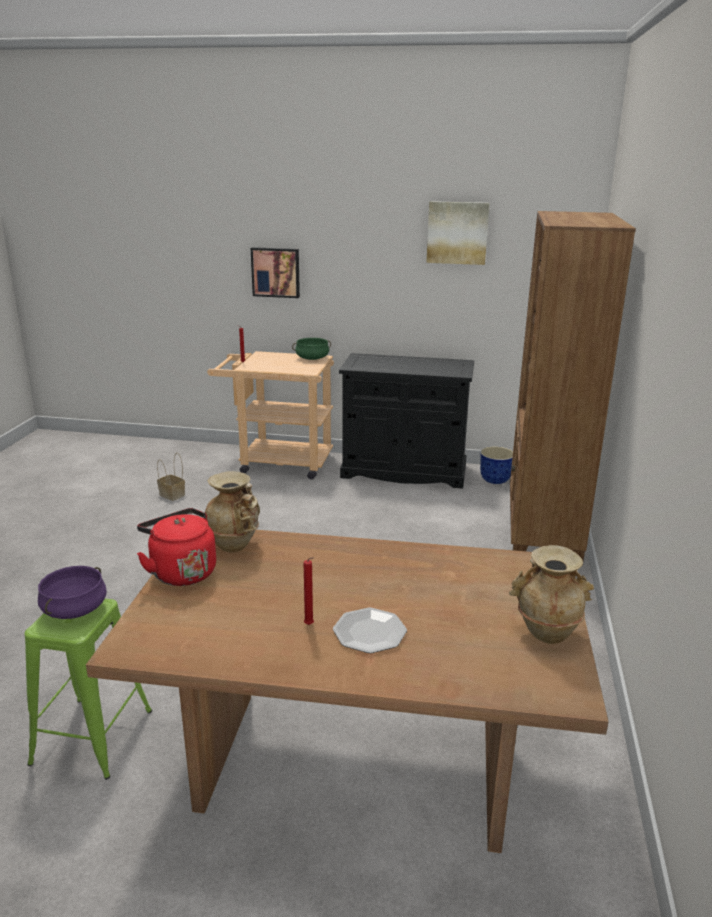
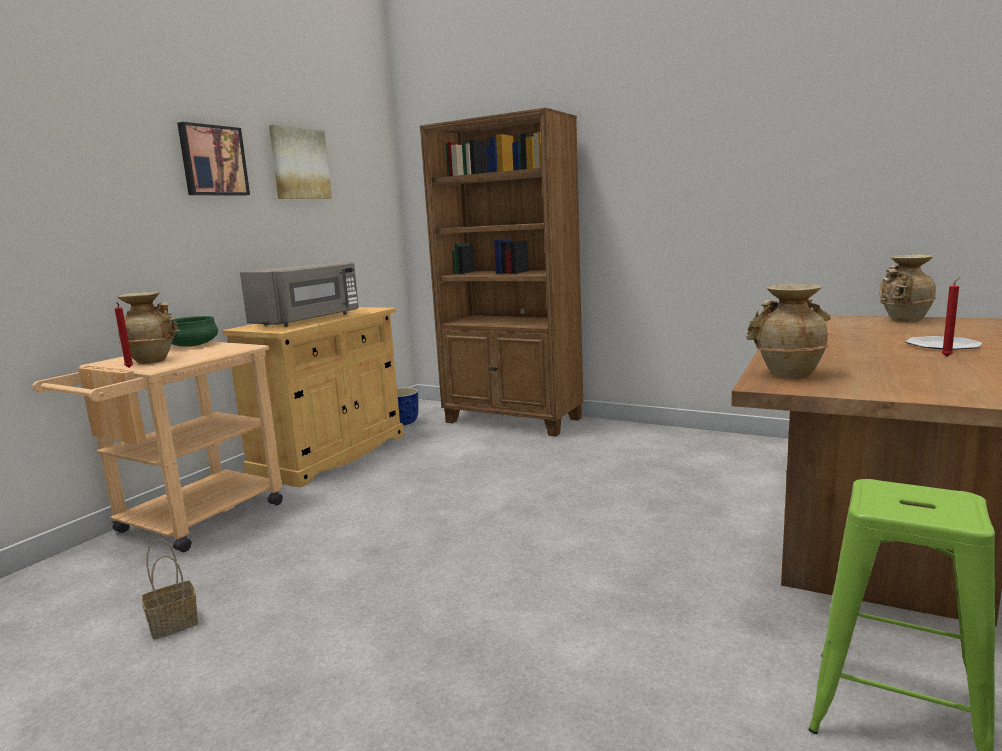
camera: 70 degrees left, 10 degrees down
purple cooking pot [38,566,107,619] -> none
red kettle [137,508,216,586] -> none
picture [251,247,300,298] -> picture moved to [177,122,250,195]
black cabinet [339,353,474,489] -> beige cabinet [222,307,404,488]
none -> beige vase [117,291,181,364]
none -> grey microwave [240,262,359,327]

